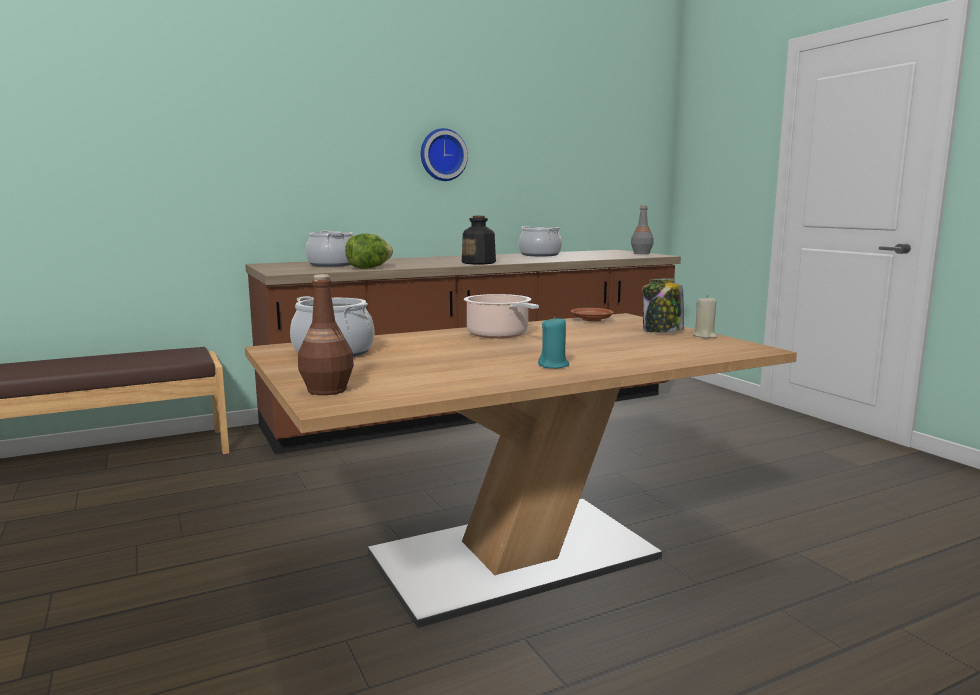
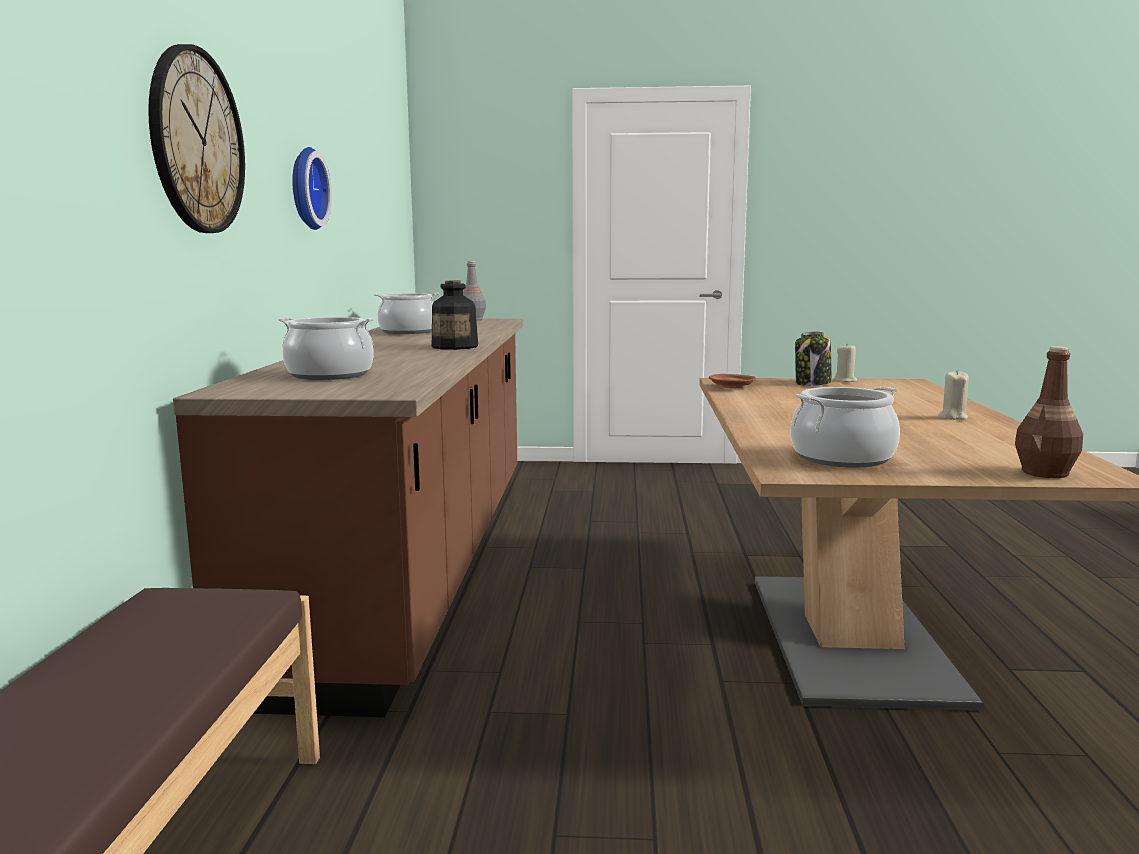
camera: 60 degrees left, 0 degrees up
lettuce [345,233,393,269] -> none
cooking pot [464,294,539,339] -> none
turquoise candle [538,316,569,368] -> beige candle [938,370,969,420]
none -> wall clock [148,44,245,233]

